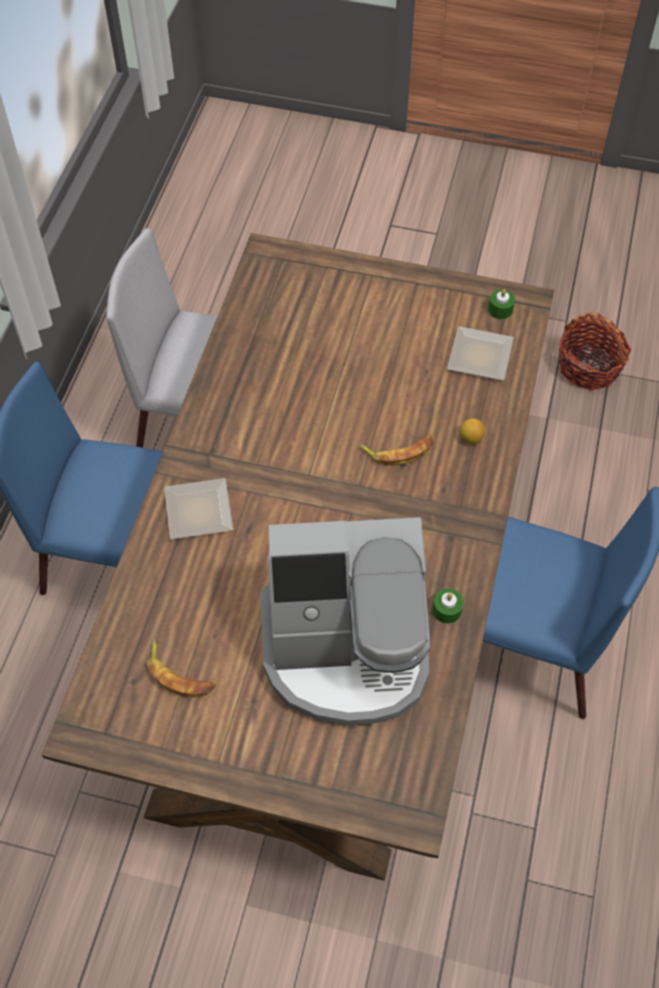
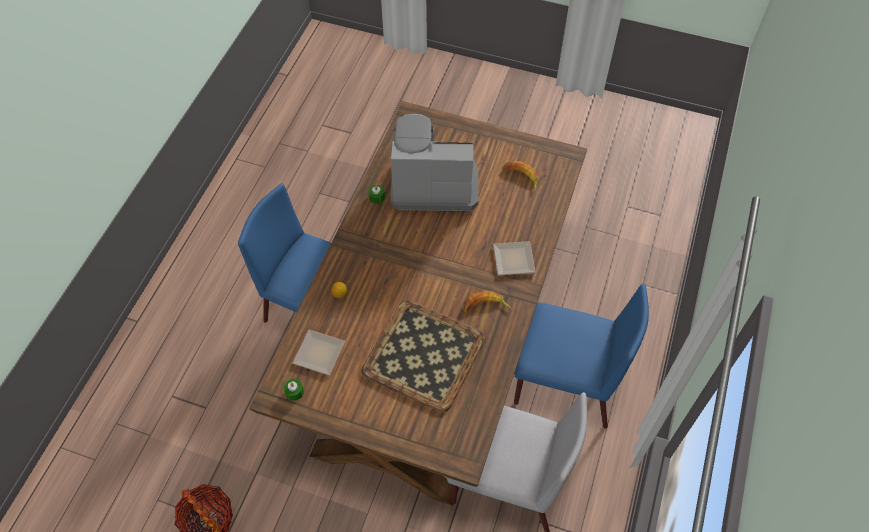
camera: 175 degrees left, 0 degrees up
banana [359,434,434,466] -> banana moved to [463,291,511,313]
none -> tray [361,300,486,412]

